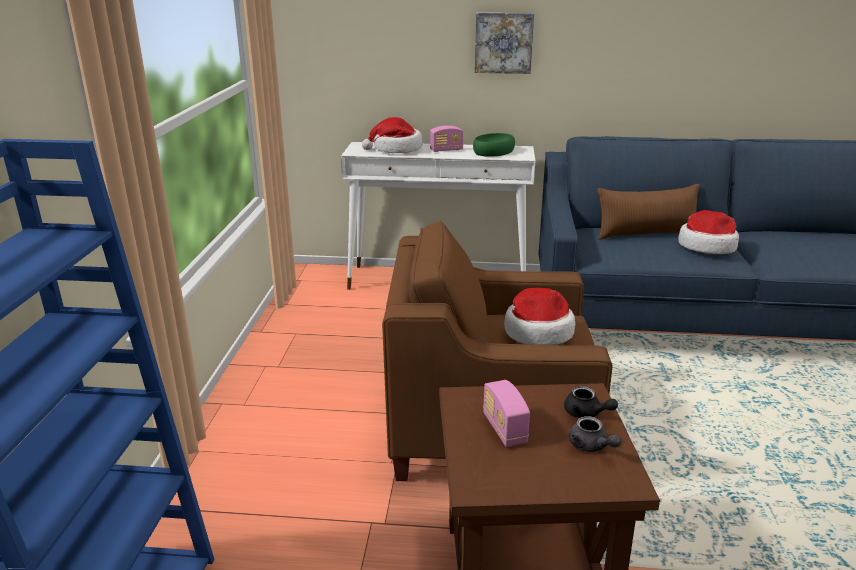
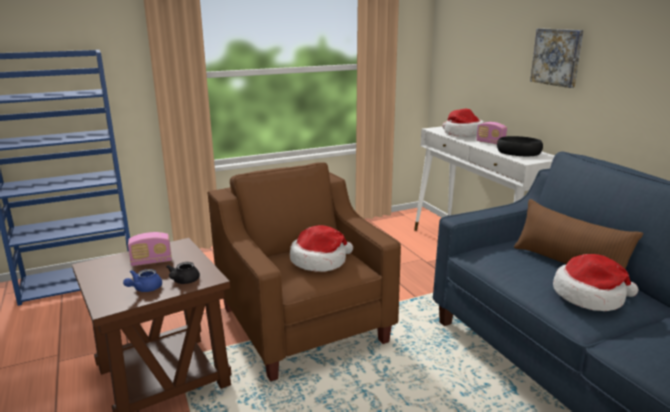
camera: 60 degrees right, 5 degrees down
green bowl [473,133,515,157] -> black bowl [497,136,543,156]
radio [483,380,530,447] -> radio turned 150 degrees counterclockwise [128,232,172,266]
grey teapot [569,416,621,452] -> blue teapot [123,269,162,292]

